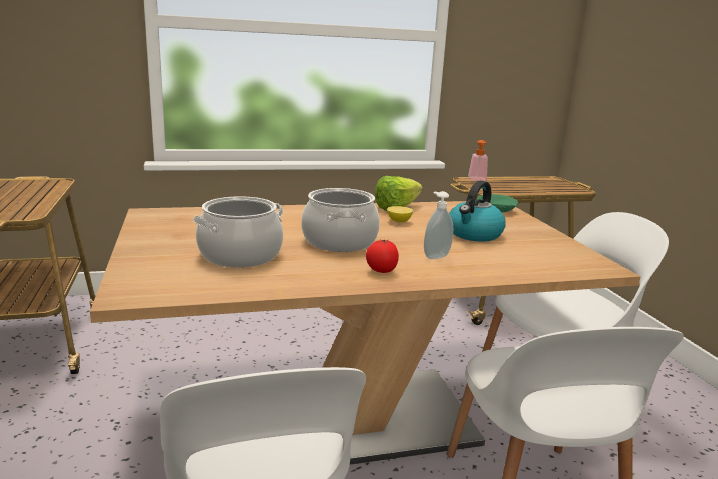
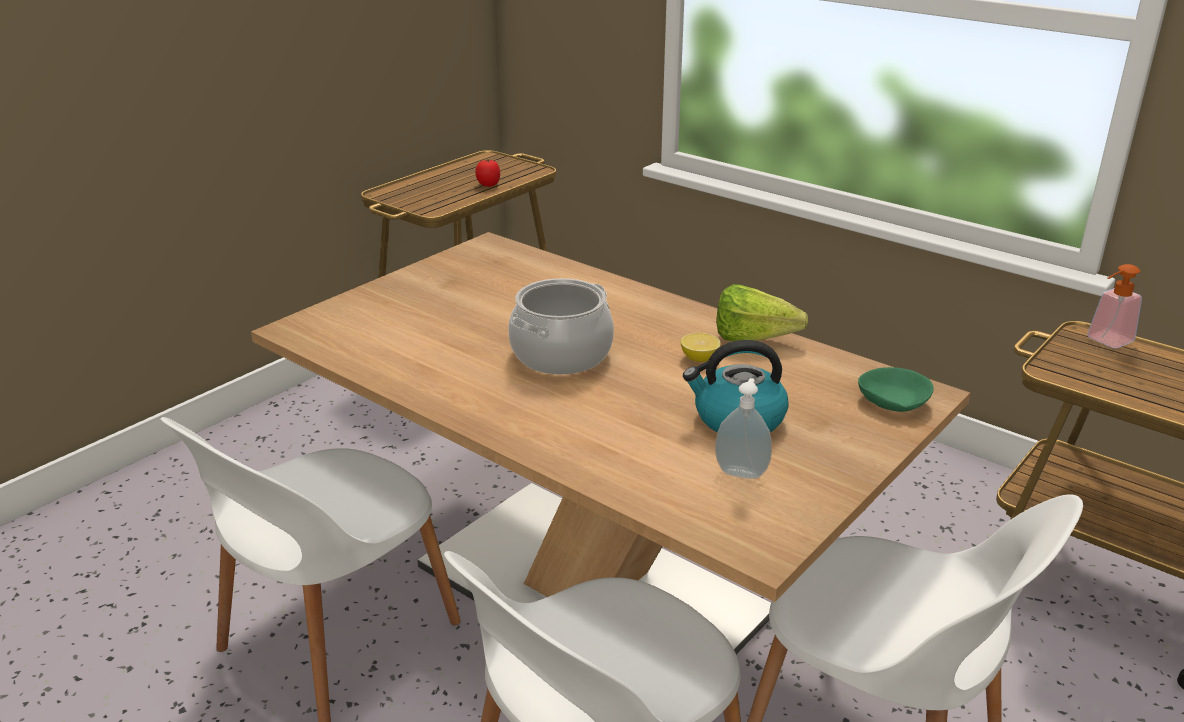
camera: 55 degrees right, 10 degrees up
cooking pot [193,196,283,268] -> none
tomato [366,239,399,273] -> tomato moved to [475,160,500,187]
soap dispenser [424,191,453,259] -> soap dispenser moved to [715,378,772,479]

